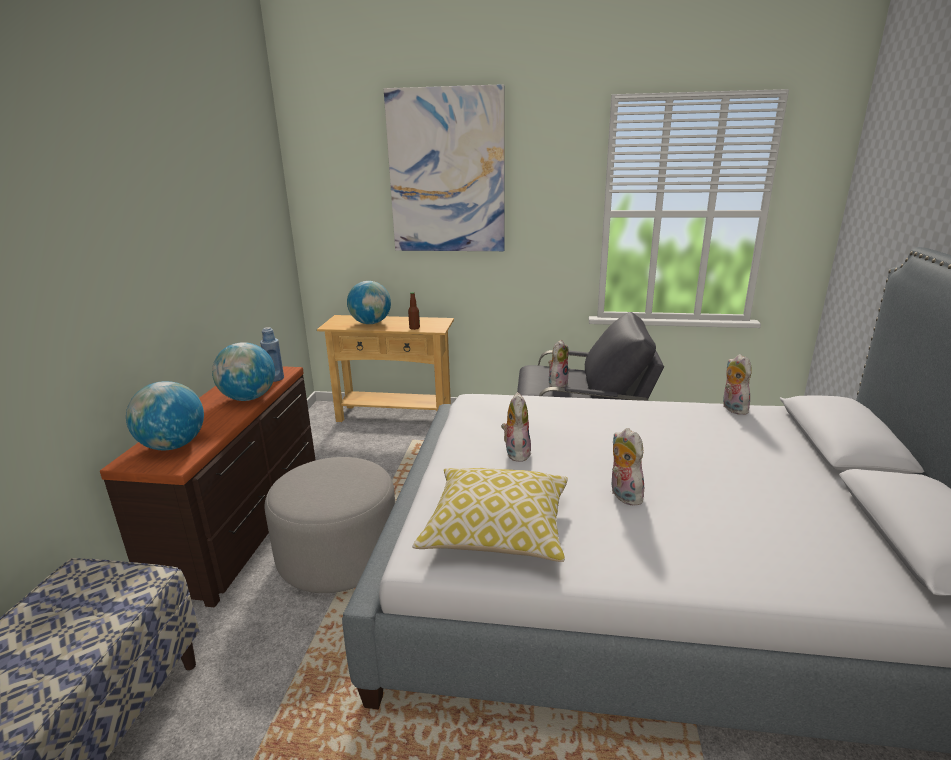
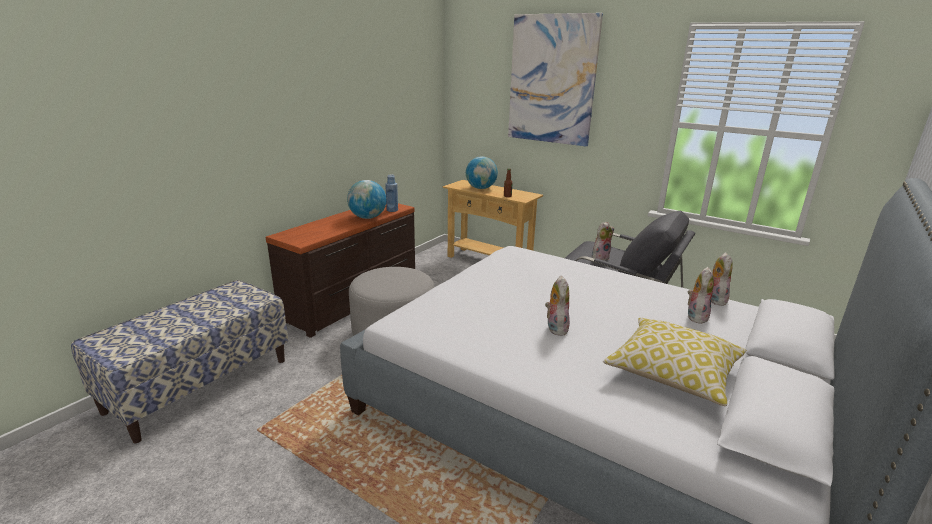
camera: 25 degrees right, 0 degrees up
globe [126,381,204,450] -> none
pillow [412,468,568,562] -> pillow moved to [603,317,746,406]
plush toy [501,392,531,462] -> plush toy moved to [688,267,714,324]

